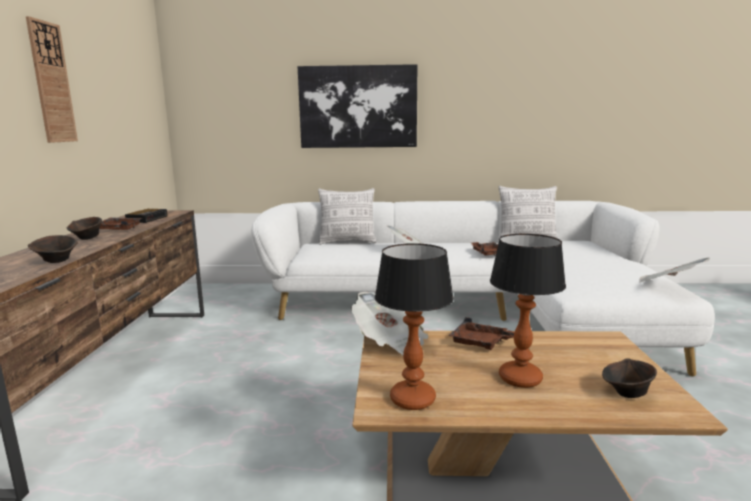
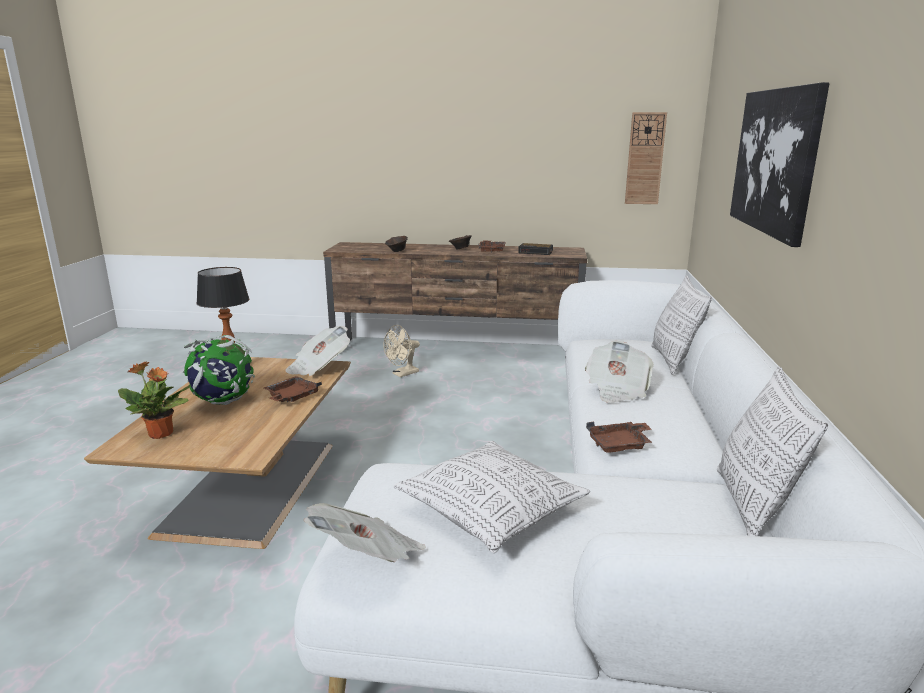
camera: 95 degrees right, 5 degrees up
wall clock [26,16,78,143] -> wall clock moved to [625,112,667,204]
table lamp [490,234,566,388] -> globe [182,335,255,405]
brown bowl [602,358,657,398] -> potted plant [118,361,190,439]
none -> beige fan [384,325,420,377]
none -> pillow [394,441,590,553]

